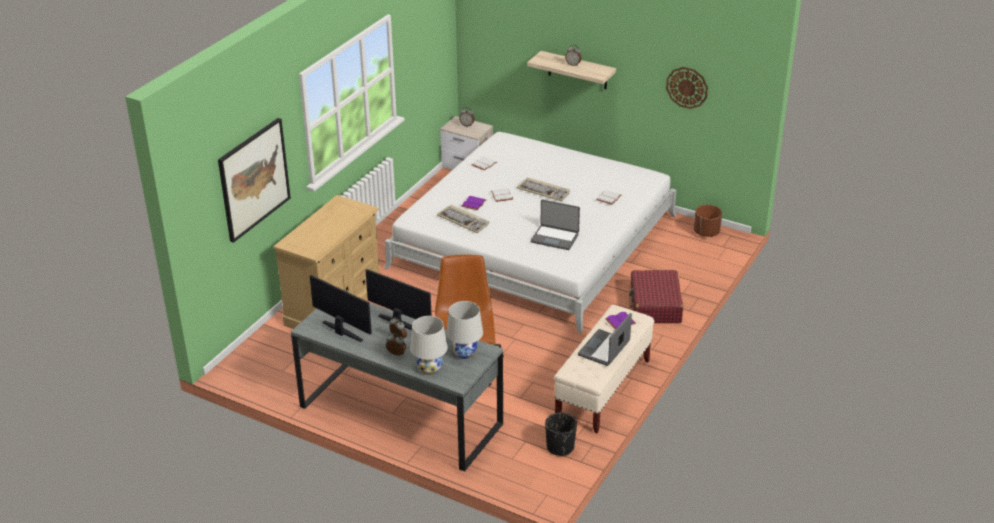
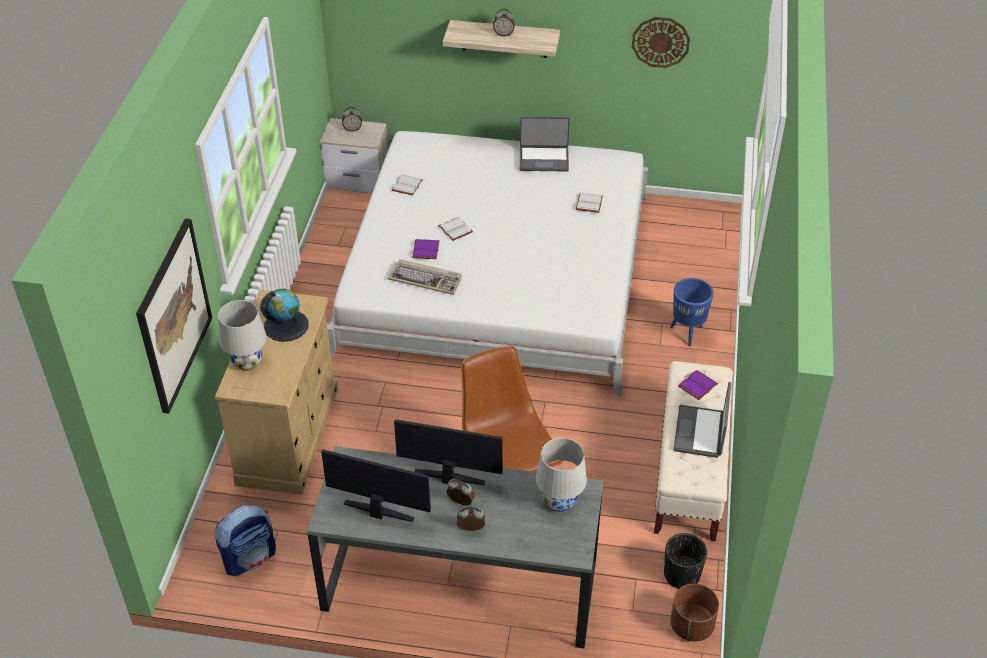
camera: 20 degrees left, 10 degrees up
white table lamp [410,316,448,375] -> white table lamp moved to [218,300,266,371]
keyboard [517,177,570,202] -> none
laptop [531,199,580,250] -> laptop moved to [520,117,570,172]
red suitcase [629,270,683,323] -> blue planter [670,278,714,346]
brown planter [694,205,722,237] -> brown planter moved to [670,584,719,642]
none -> backpack [215,505,276,576]
none -> globe [260,288,309,342]

